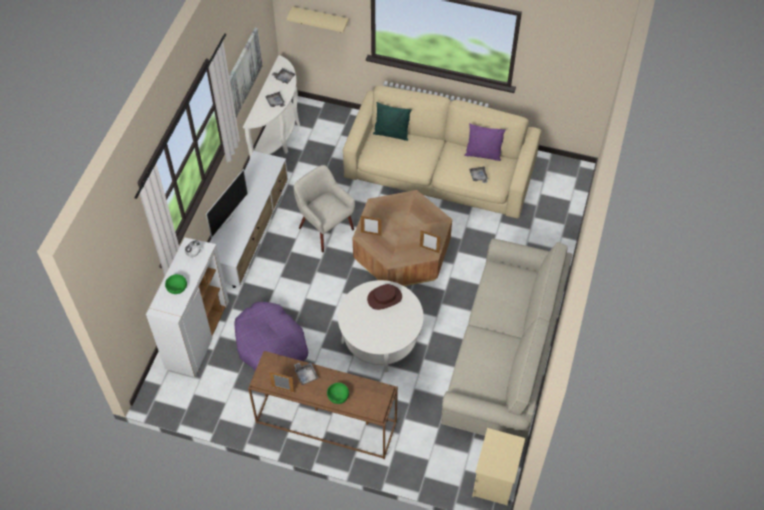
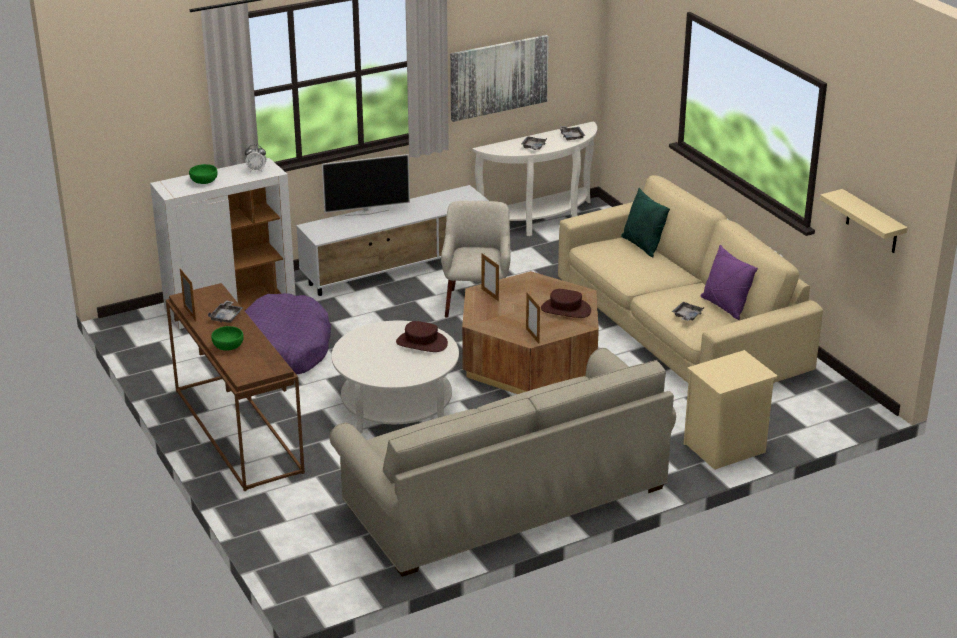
camera: 45 degrees right, 25 degrees down
beige shelf [287,6,349,32] -> beige shelf moved to [820,189,908,253]
beige nightstand [472,428,525,505] -> beige nightstand moved to [684,350,778,470]
none -> brown hat [541,289,591,318]

